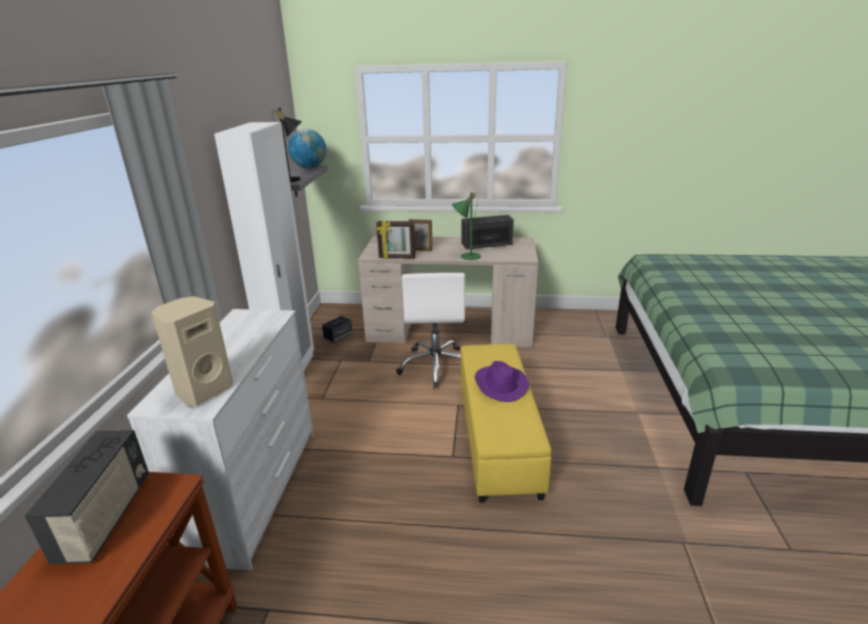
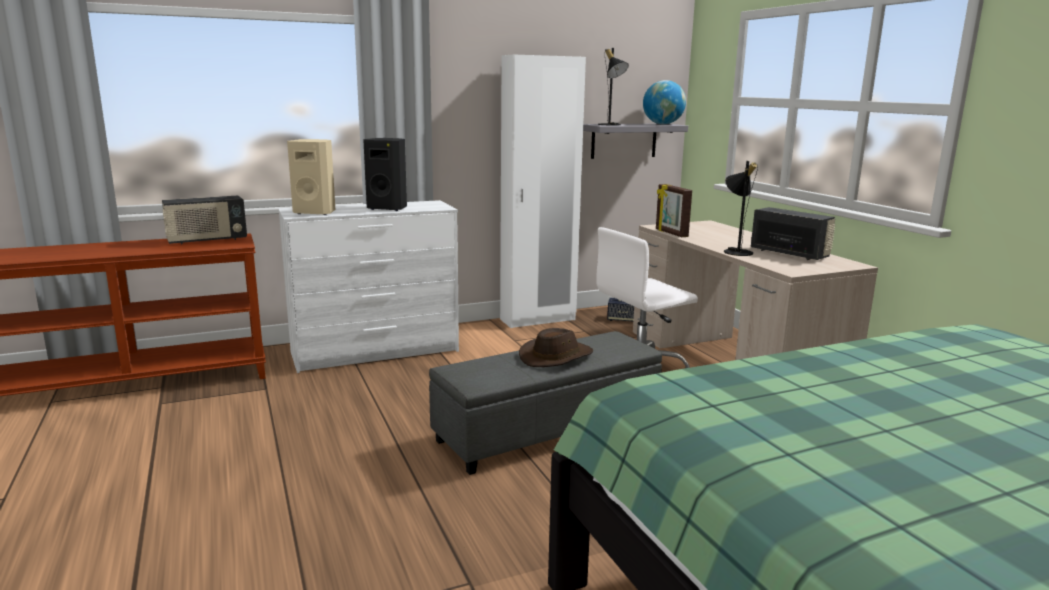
camera: 60 degrees right, 10 degrees down
picture frame [408,219,432,251] -> none
green table lamp [452,192,481,260] -> black table lamp [724,161,758,256]
yellow ottoman [461,344,552,503] -> grey ottoman [429,331,662,475]
purple hat [474,361,529,402] -> brown hat [519,328,593,367]
none -> black speaker [363,138,407,211]

